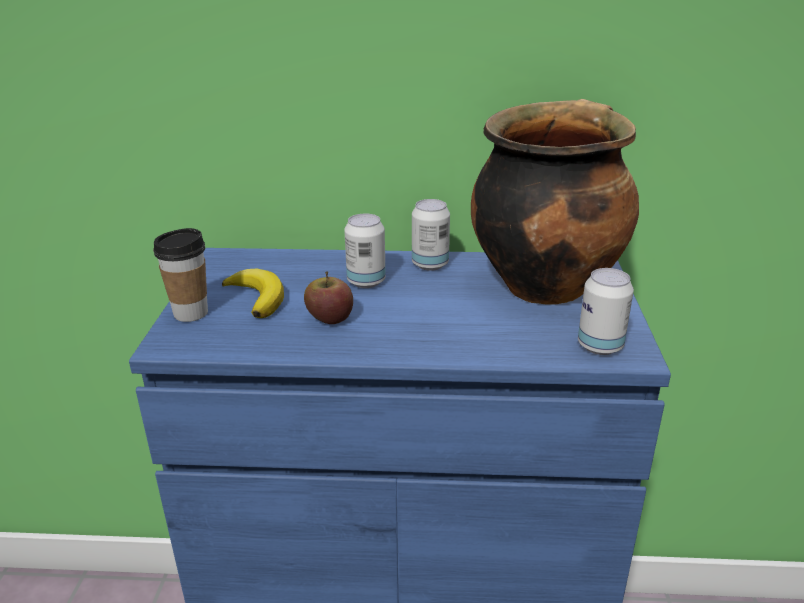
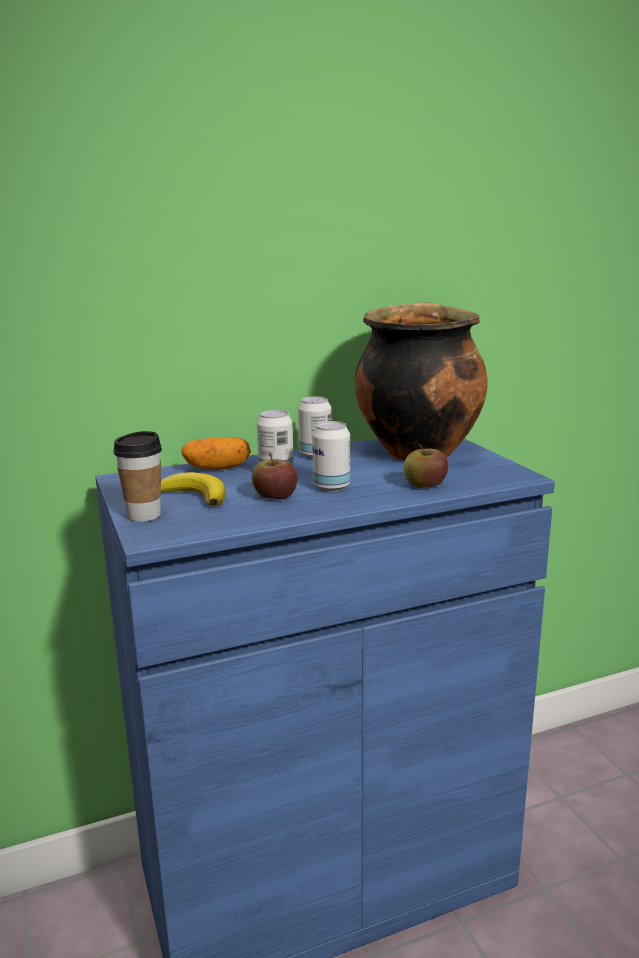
camera: 25 degrees left, 10 degrees down
can [578,268,634,355] -> can moved to [312,421,350,492]
none -> potato [181,437,251,470]
none -> apple [404,444,448,488]

